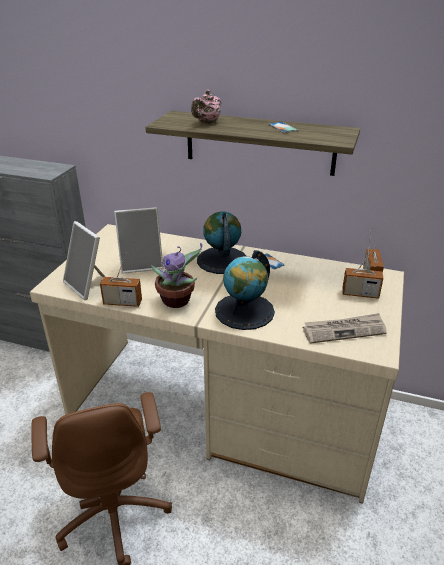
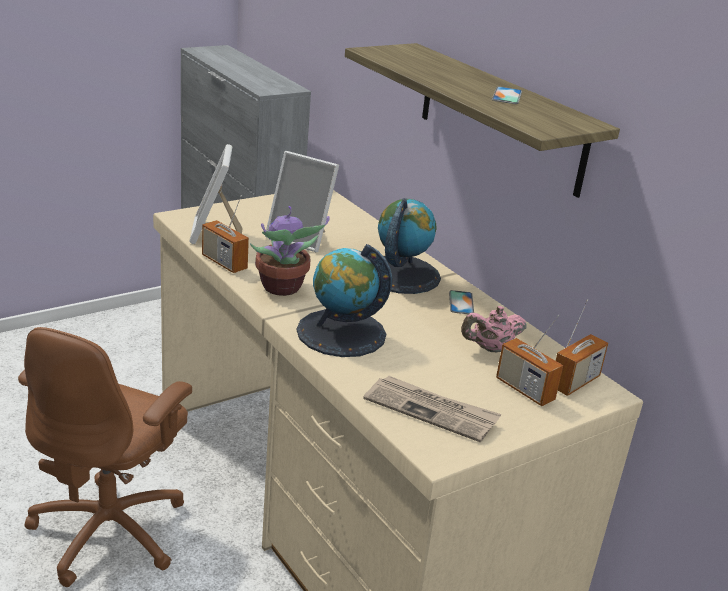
camera: 35 degrees right, 5 degrees down
pink teapot [191,90,221,124] -> pink teapot moved to [461,306,526,353]

